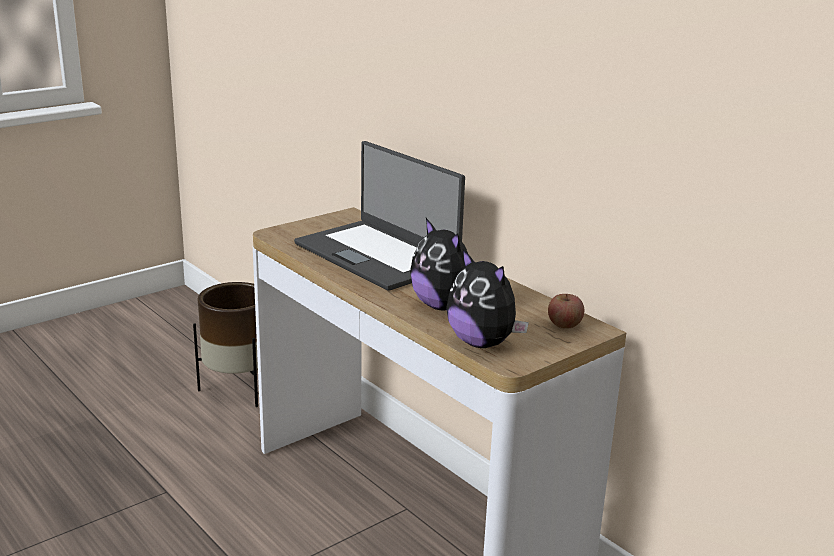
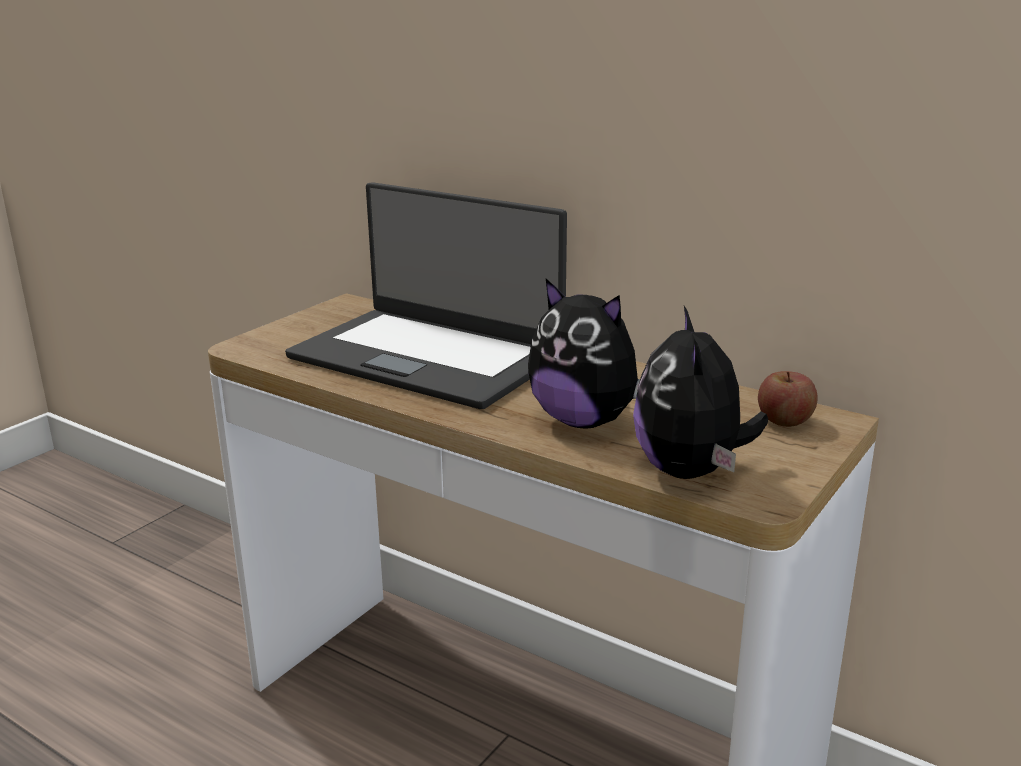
camera: 15 degrees left, 0 degrees up
brown planter [193,282,258,407] -> none
plush toy [446,249,529,348] -> plush toy turned 60 degrees clockwise [633,306,768,479]

